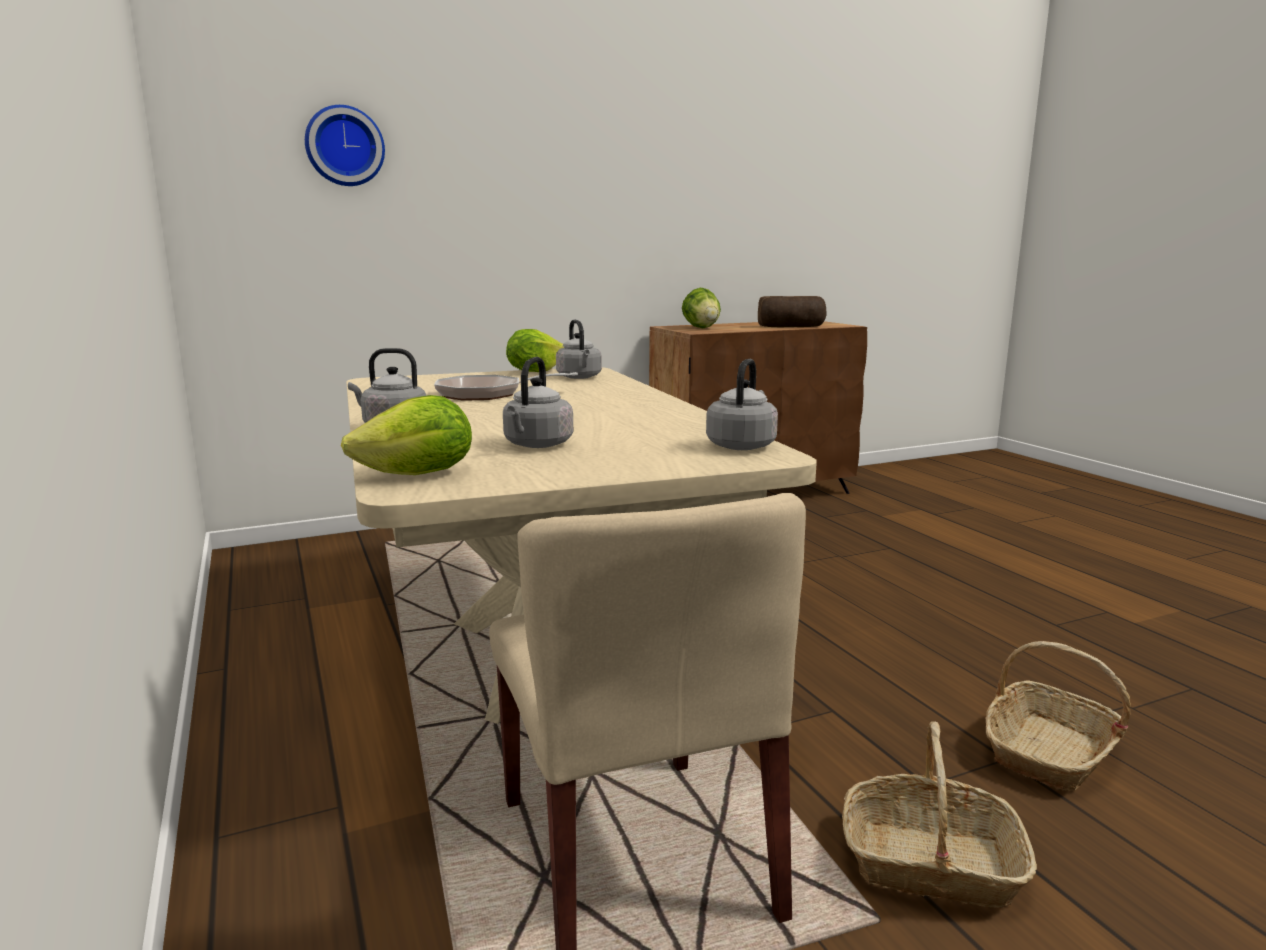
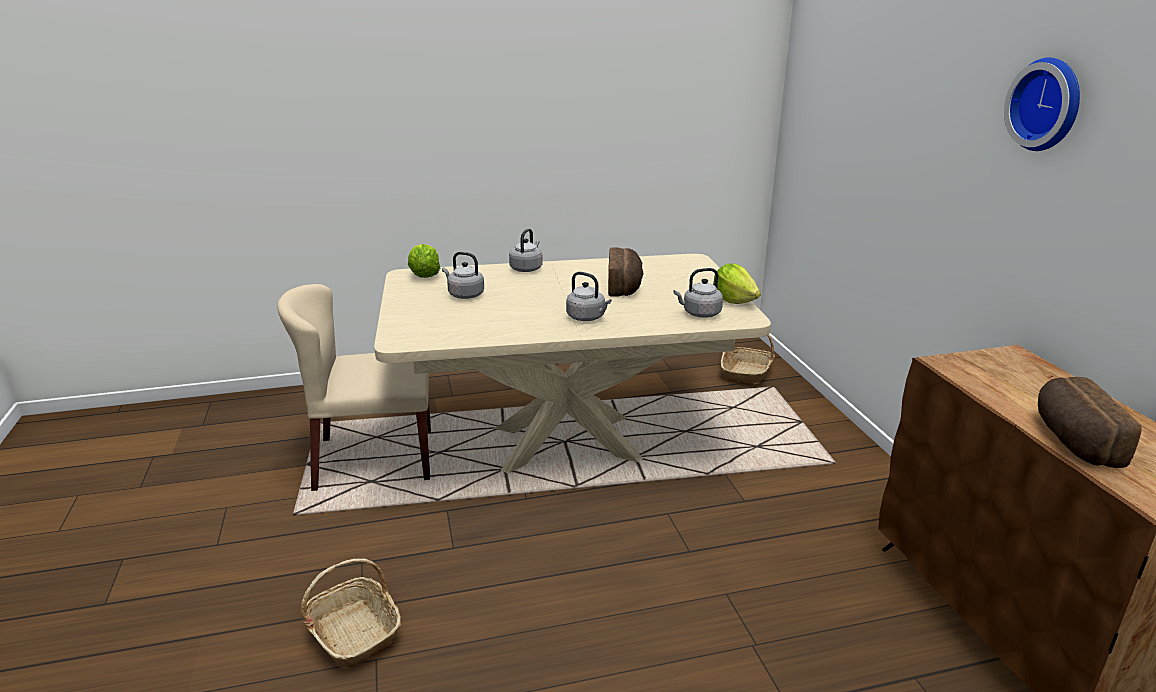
camera: 100 degrees right, 10 degrees up
wall clock [305,105,385,186] -> wall clock moved to [1004,57,1080,151]
frying pan [434,372,578,400] -> bread [608,247,643,297]
lettuce [682,288,721,328] -> none
grey kettle [706,359,778,450] -> grey kettle moved to [566,272,611,321]
basket [842,721,1037,909] -> basket moved to [721,335,775,386]

